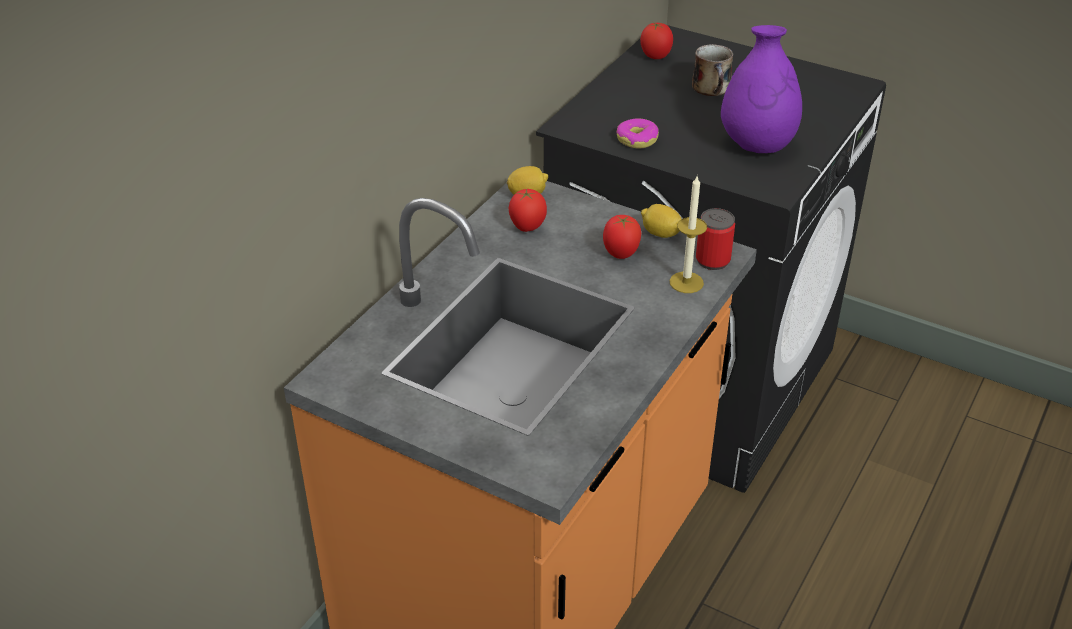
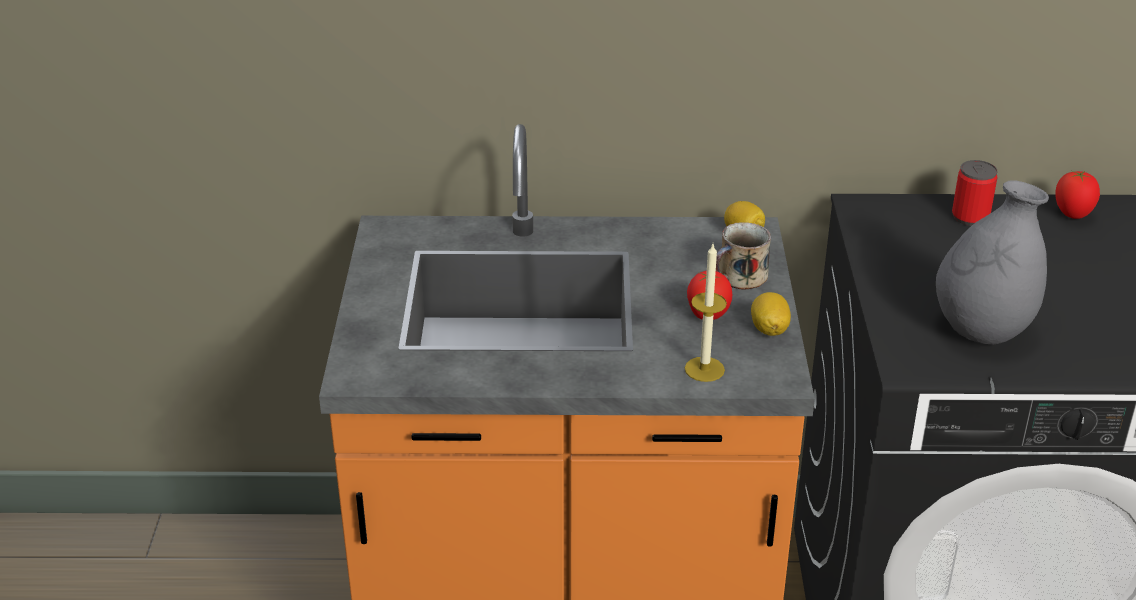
camera: 60 degrees right, 5 degrees down
tomato [509,189,547,232] -> none
donut [616,119,659,148] -> none
mug [692,44,733,96] -> mug moved to [716,222,771,290]
can [696,208,735,270] -> can moved to [952,160,998,226]
purple vase [721,25,802,153] -> grey vase [936,180,1049,344]

